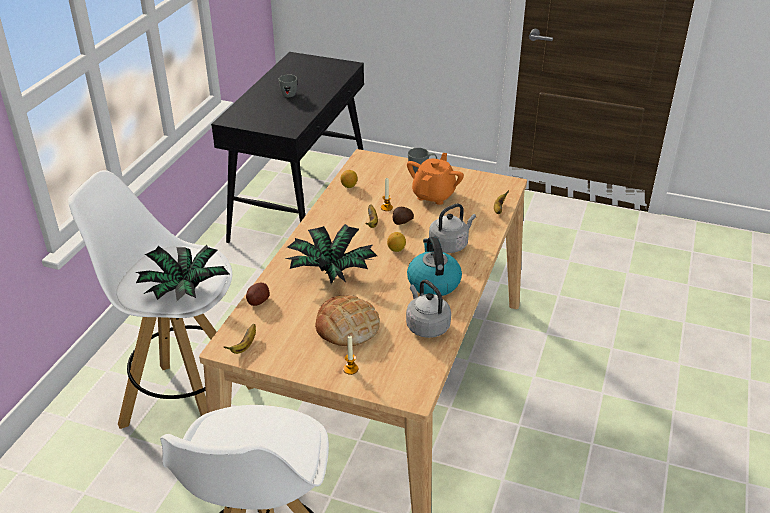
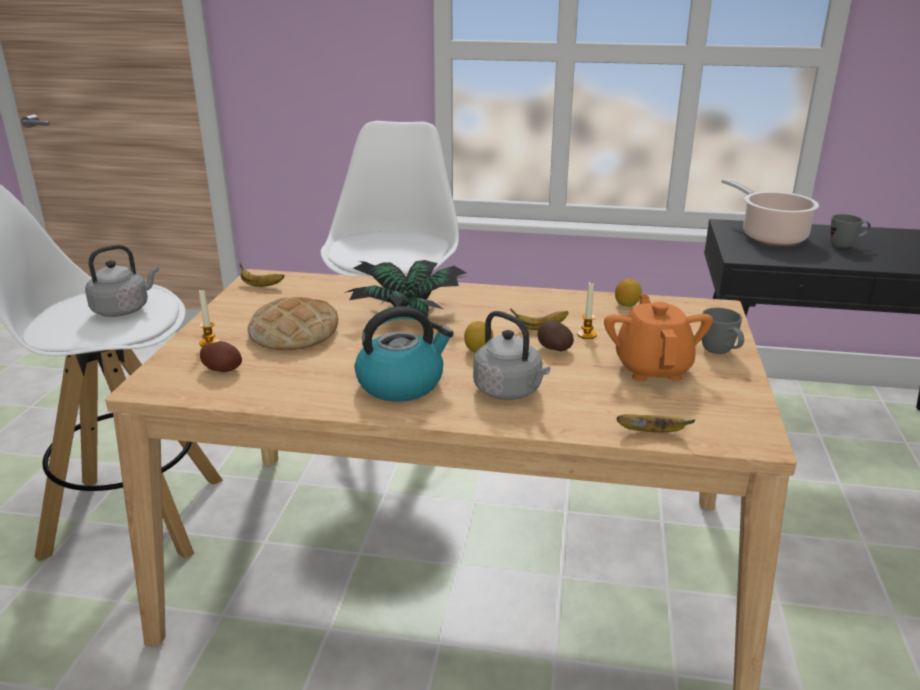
camera: 80 degrees right, 10 degrees down
potted plant [136,245,230,301] -> none
potato [246,283,270,306] -> potato moved to [200,341,242,372]
grey kettle [406,279,451,338] -> grey kettle moved to [85,245,159,317]
orange teapot [407,153,464,205] -> orange teapot turned 105 degrees counterclockwise [604,294,713,381]
none -> cooking pot [721,179,819,245]

